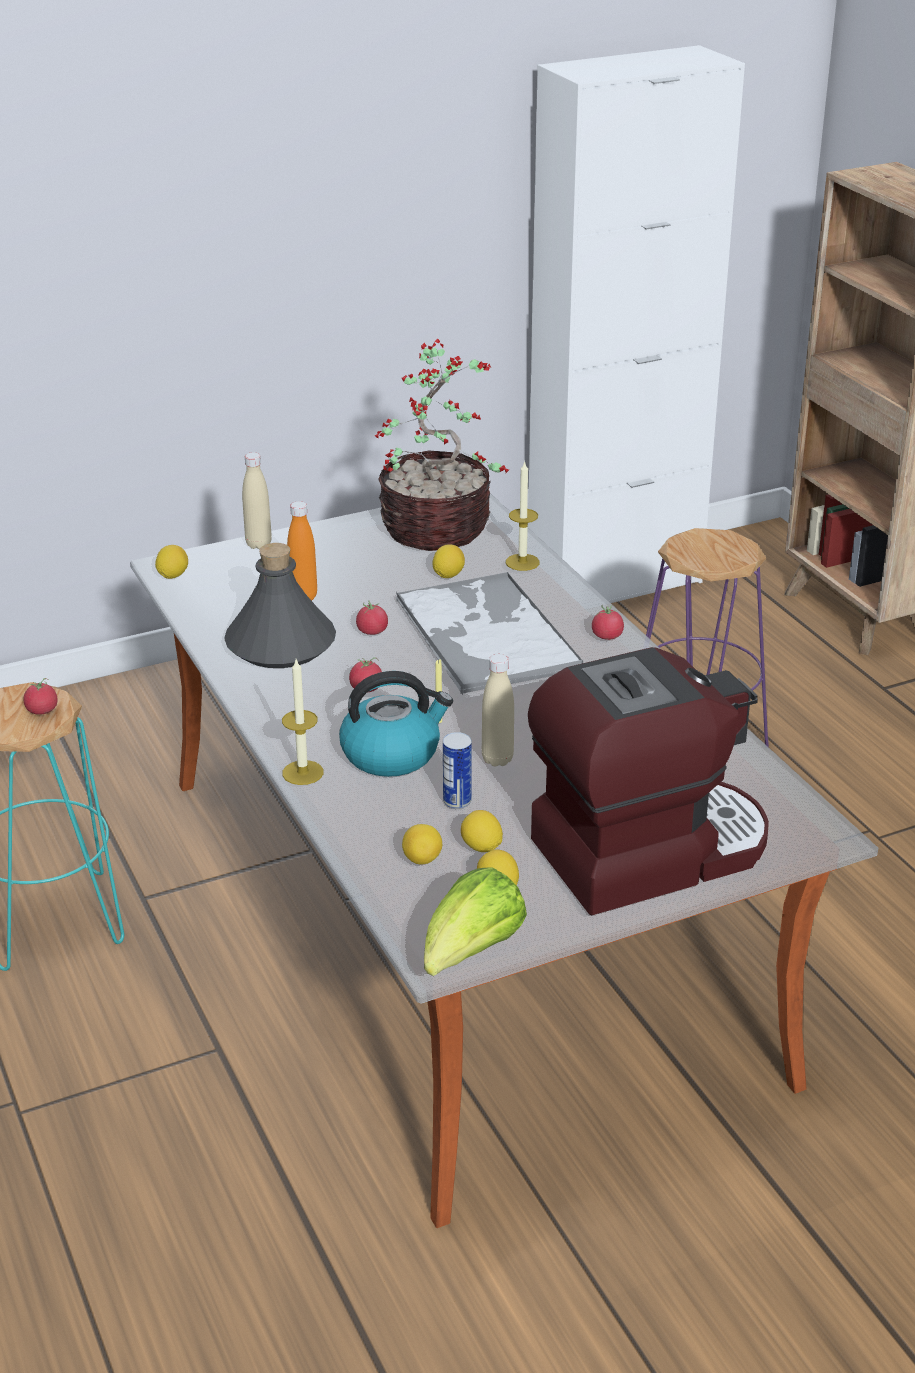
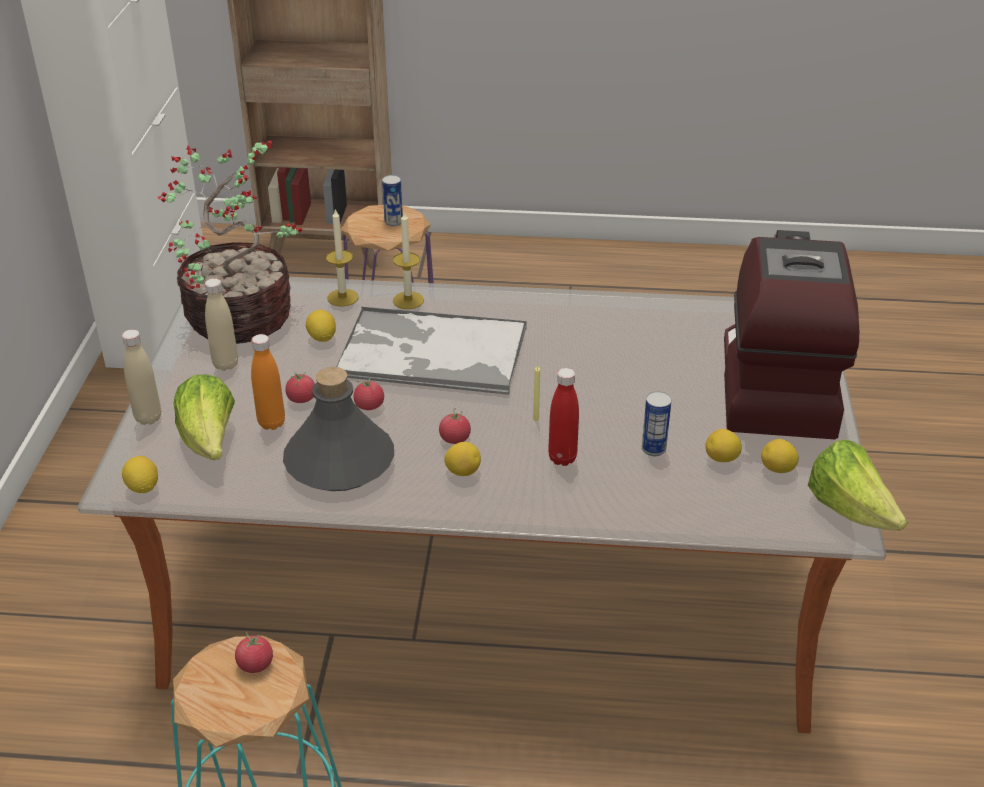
camera: 60 degrees left, 5 degrees up
candle [282,660,323,785] -> candle moved to [393,212,424,309]
kettle [339,671,453,777] -> red bottle [548,368,579,466]
lemon [402,824,442,864] -> lemon moved to [444,442,481,476]
beige bottle [482,654,514,767] -> beige bottle moved to [205,278,238,371]
tomato [592,605,624,640] -> tomato moved to [285,371,315,403]
none -> lettuce [173,375,235,460]
none -> can [382,175,403,226]

